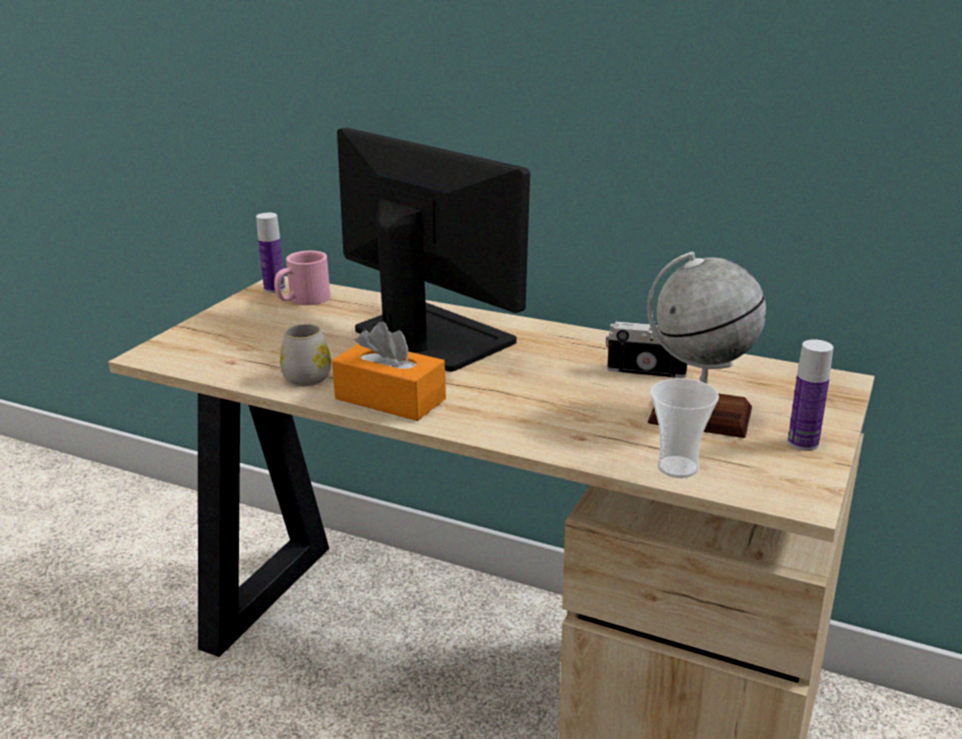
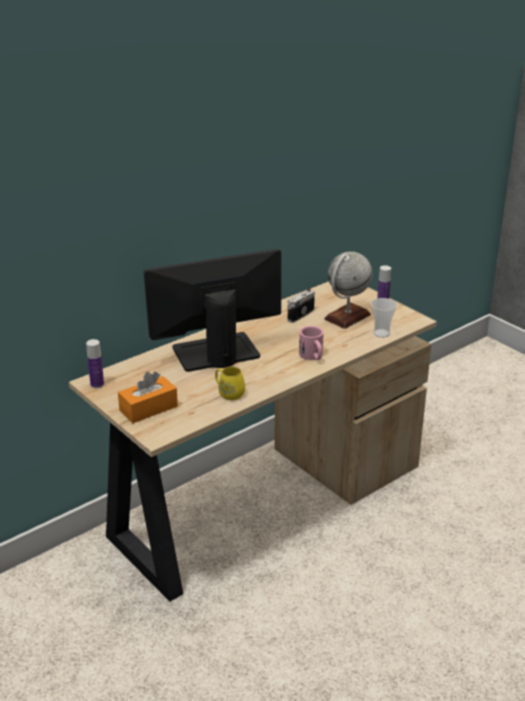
camera: 65 degrees left, 5 degrees up
pink mug [274,251,330,305] -> pink mug moved to [299,326,324,360]
white mug [280,324,331,386] -> yellow mug [215,366,245,400]
orange tissue box [332,321,446,421] -> orange tissue box moved to [118,371,178,423]

